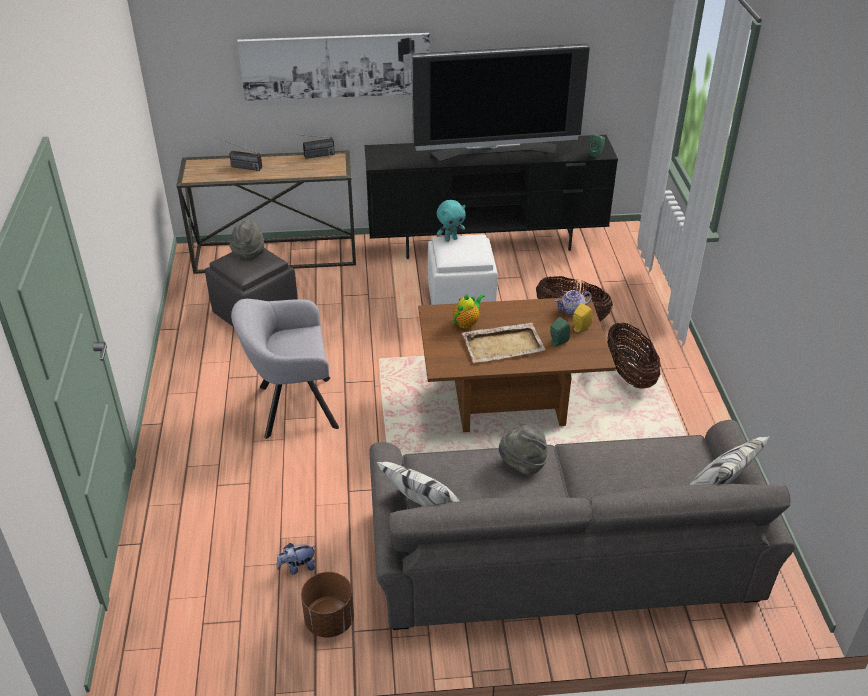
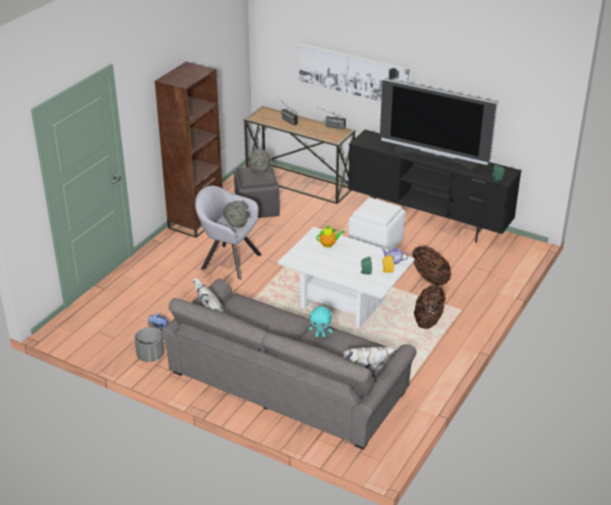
camera: 35 degrees right, 5 degrees down
brown planter [301,572,354,638] -> grey planter [134,327,164,362]
brown coffee table [418,296,616,432] -> white coffee table [277,227,415,329]
turquoise plush toy [437,200,466,242] -> turquoise plush toy moved to [309,306,333,338]
beige tray [462,322,546,363] -> none
grey hat [499,424,548,475] -> grey hat moved to [223,201,248,228]
none -> brown bookcase [155,62,223,238]

